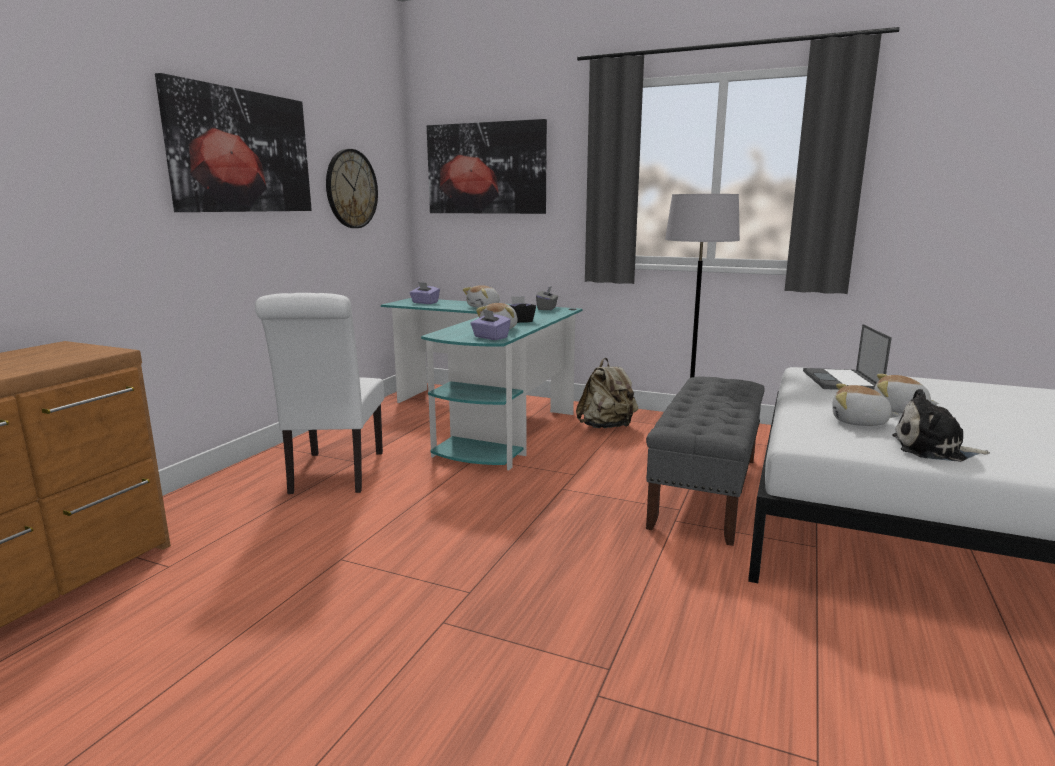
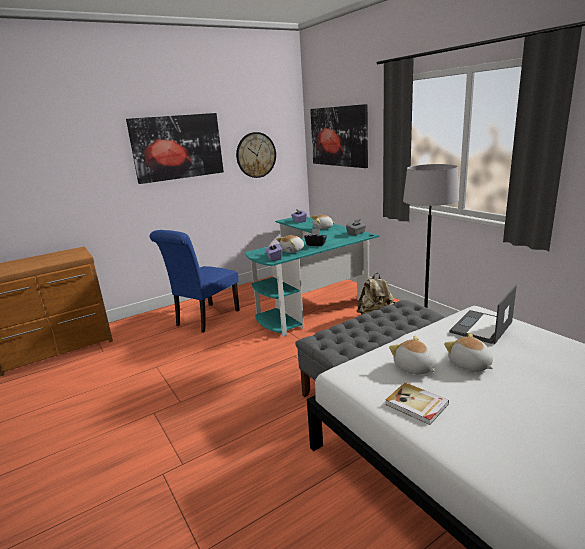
camera: 35 degrees right, 5 degrees up
white chair [255,293,384,494] -> blue chair [150,230,240,333]
plush toy [892,389,990,462] -> book [385,382,449,425]

